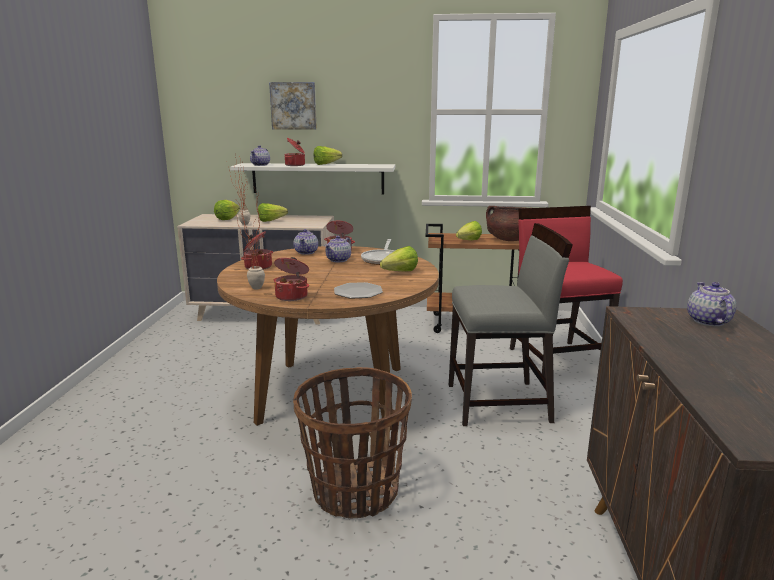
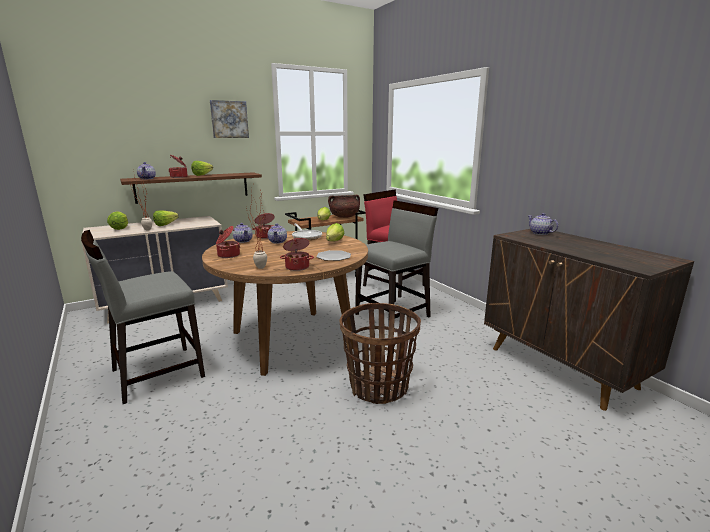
camera: 35 degrees left, 0 degrees up
white shelf [230,163,395,195] -> brown shelf [120,172,262,204]
picture [269,82,317,130] -> picture moved to [210,100,249,138]
none -> grey chair [81,230,205,404]

